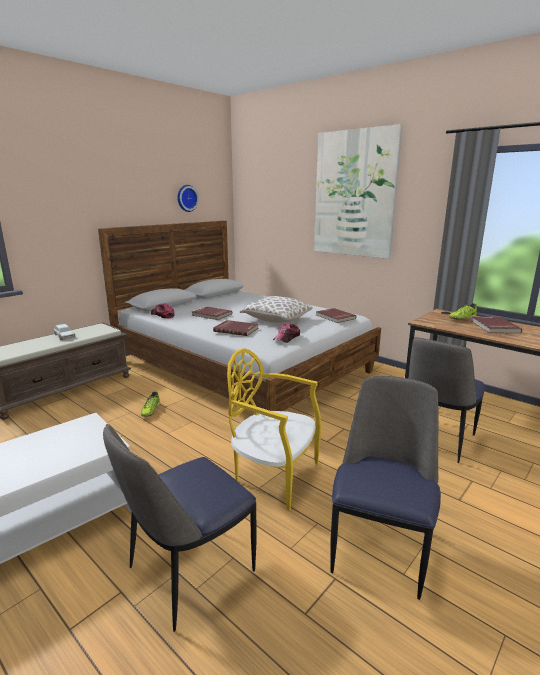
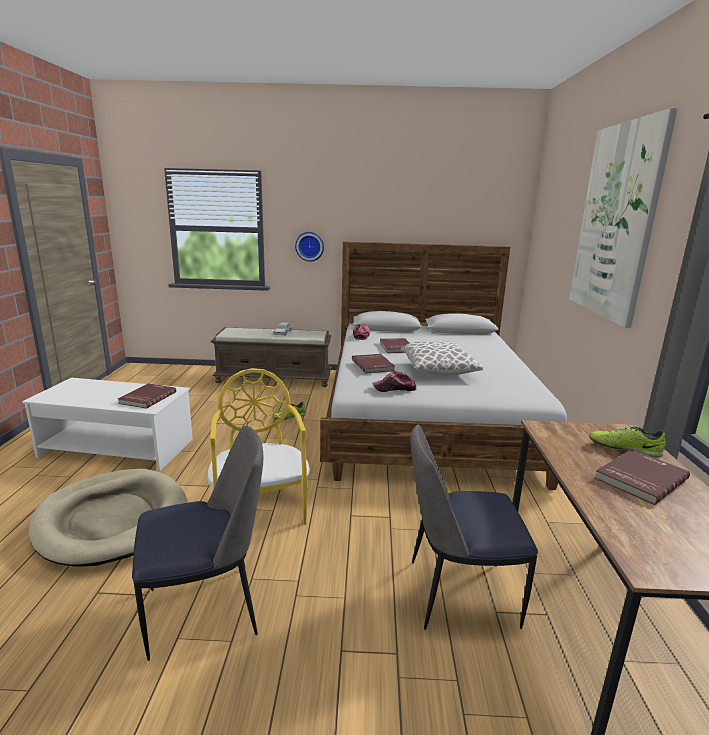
camera: 50 degrees right, 0 degrees up
chair [103,424,257,632] -> beige dog bed [29,469,188,567]
wall clock [177,185,199,212] -> wall clock moved to [295,232,324,262]
red book [316,308,356,323] -> red book moved to [118,383,176,409]

